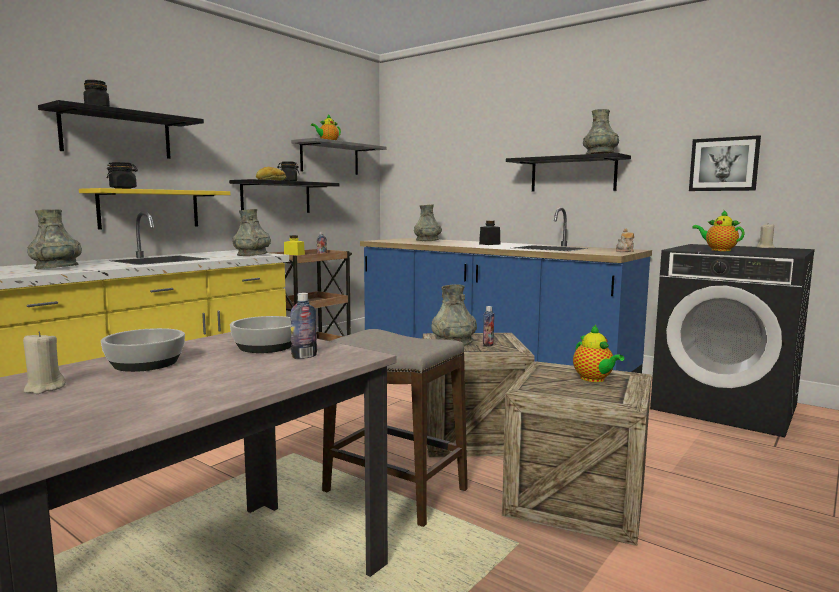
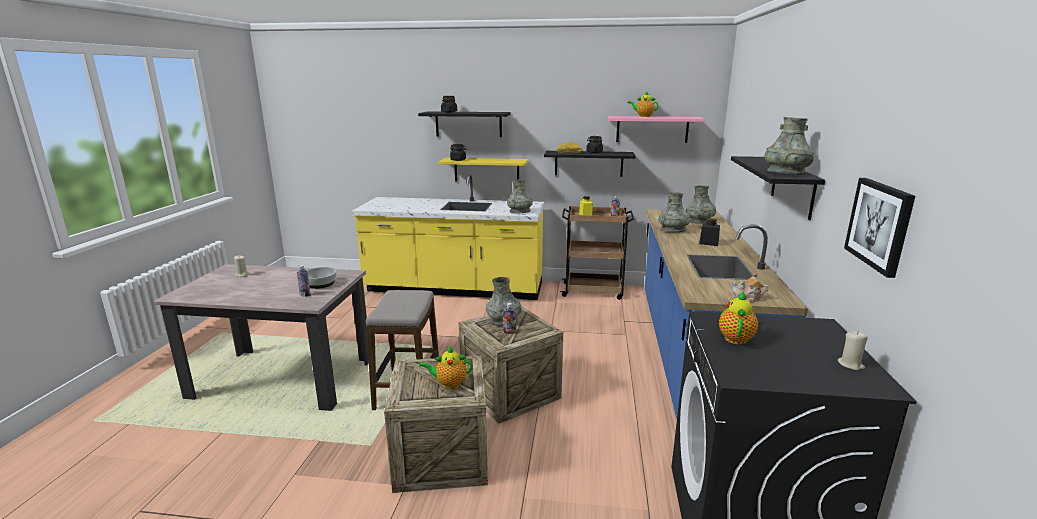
camera: 60 degrees right, 10 degrees up
grey vase [27,210,82,269] -> grey vase moved to [658,192,690,232]
bowl [101,328,185,372] -> none
grey shelf [291,138,386,175] -> pink shelf [608,116,705,143]
teapot [573,325,625,382] -> teapot turned 45 degrees clockwise [419,346,472,389]

